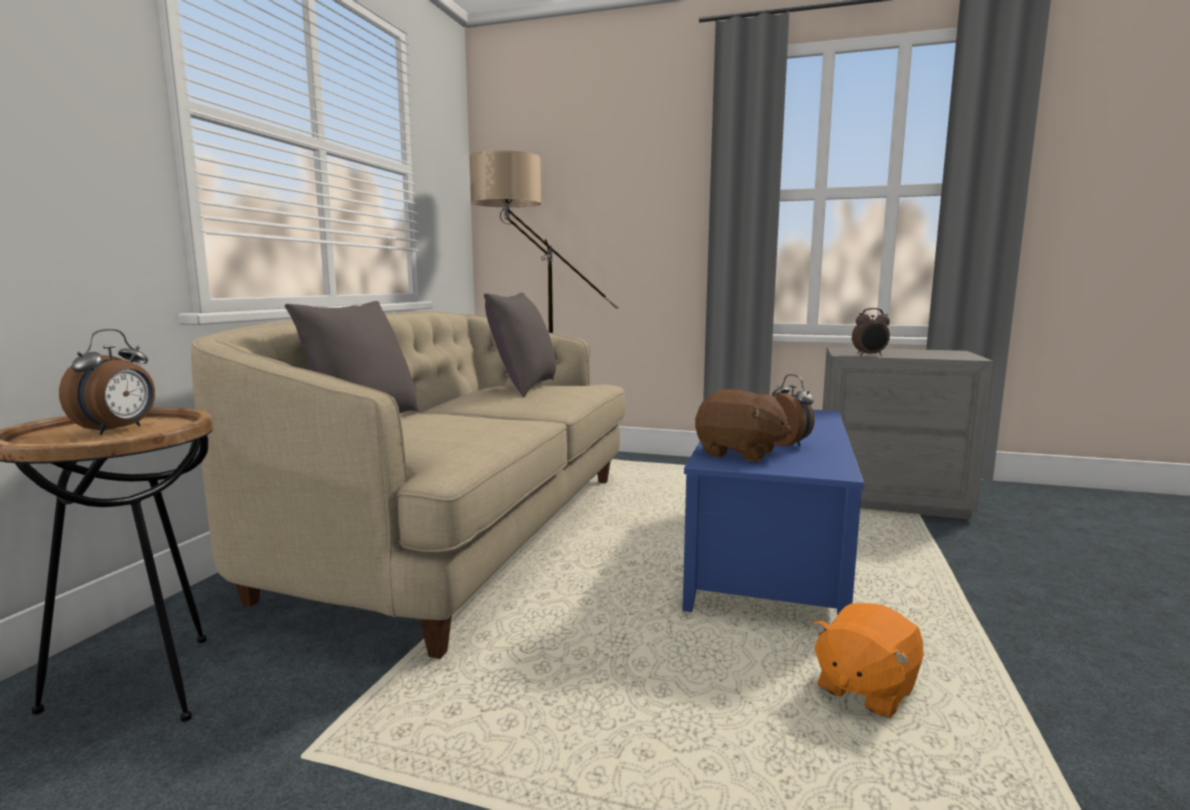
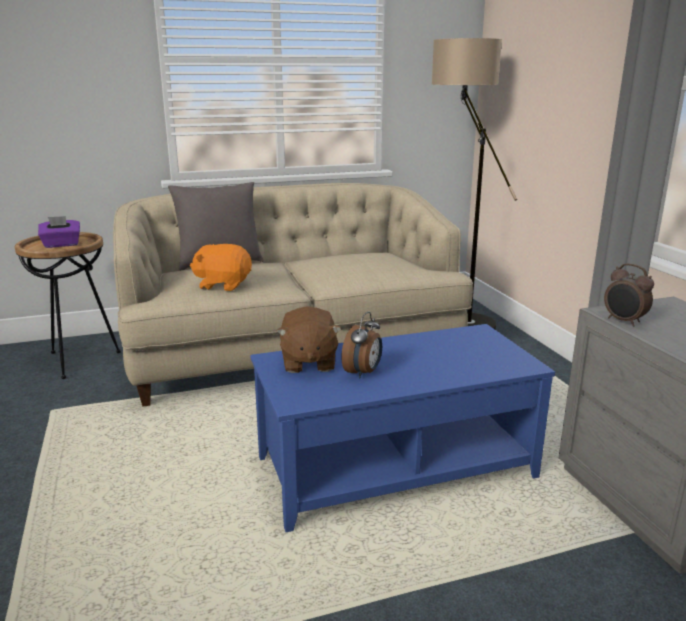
camera: 55 degrees right, 10 degrees up
alarm clock [59,329,155,435] -> purple tissue box [38,216,80,248]
grey pillow [484,293,556,397] -> none
orange plush toy [812,603,924,718] -> orange plush toy moved to [190,244,252,291]

